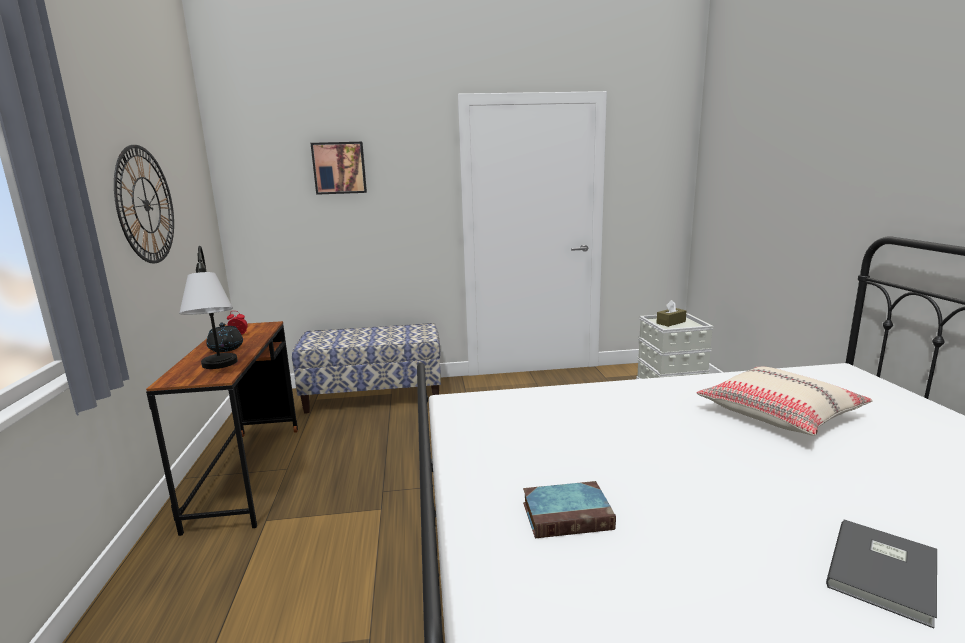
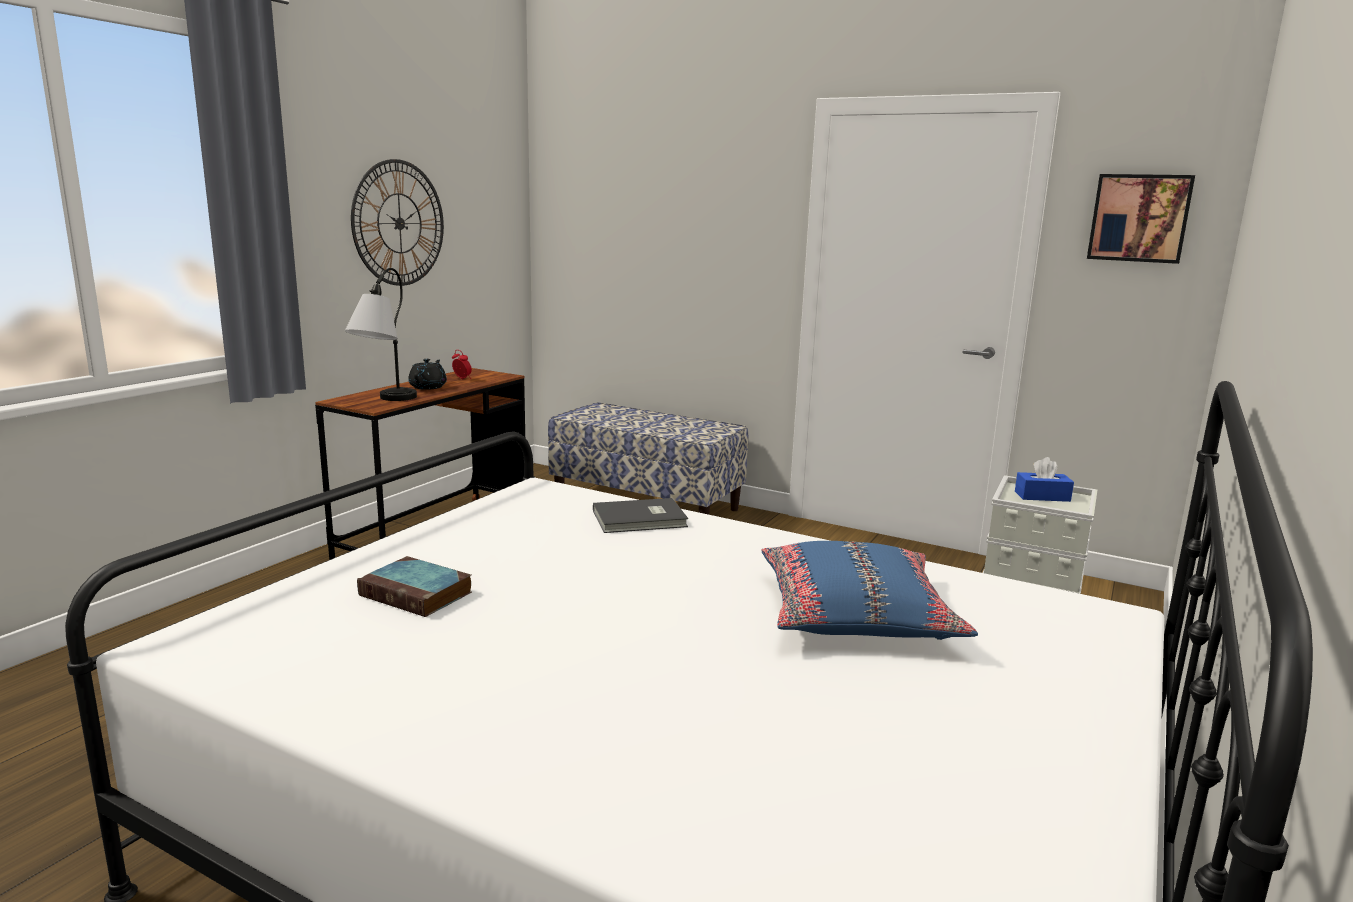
camera: 35 degrees right, 0 degrees up
picture [311,142,367,195] -> picture moved to [1087,174,1195,264]
brown tissue box [656,300,686,327] -> blue tissue box [1015,457,1074,502]
beige pillow [697,366,873,436] -> blue pillow [761,541,978,640]
grey book [826,519,937,628] -> grey book moved to [593,498,688,533]

